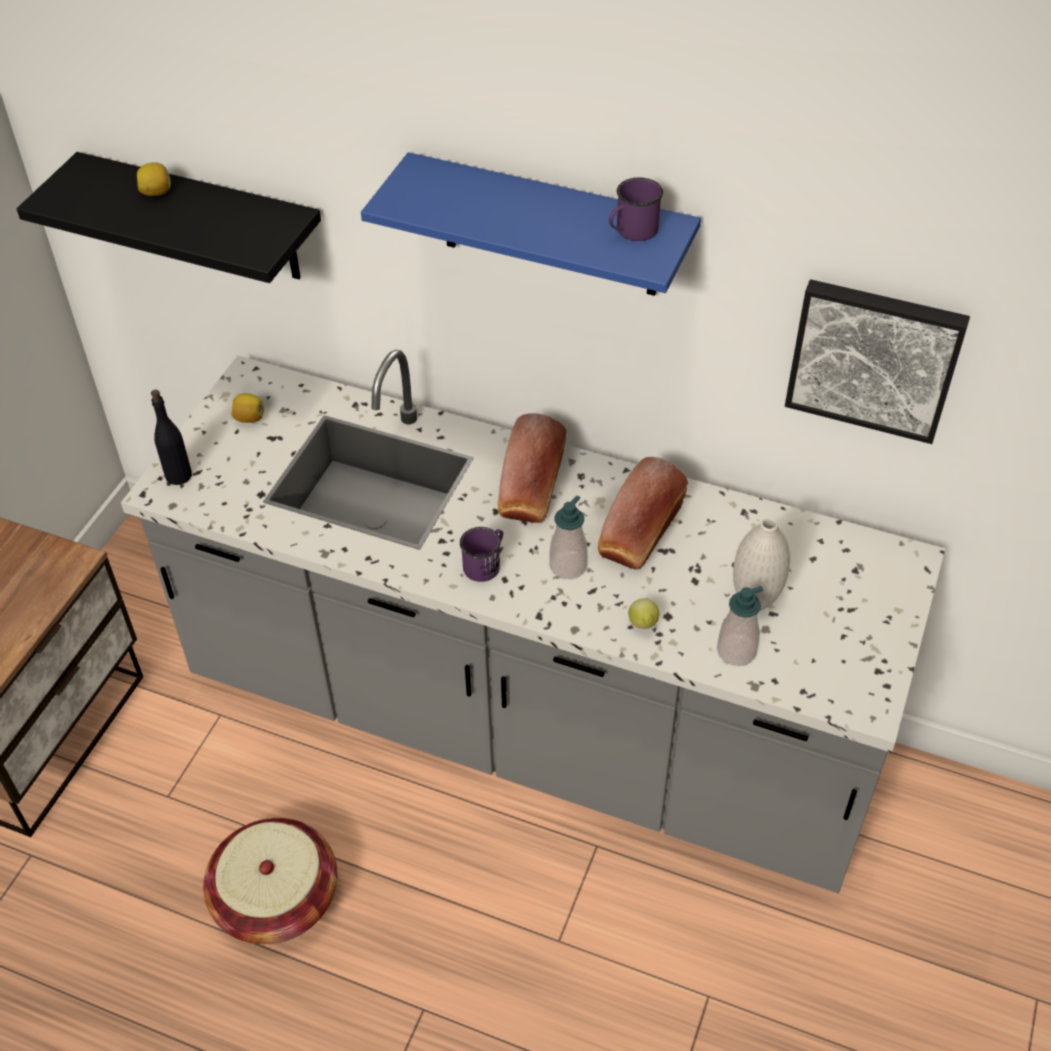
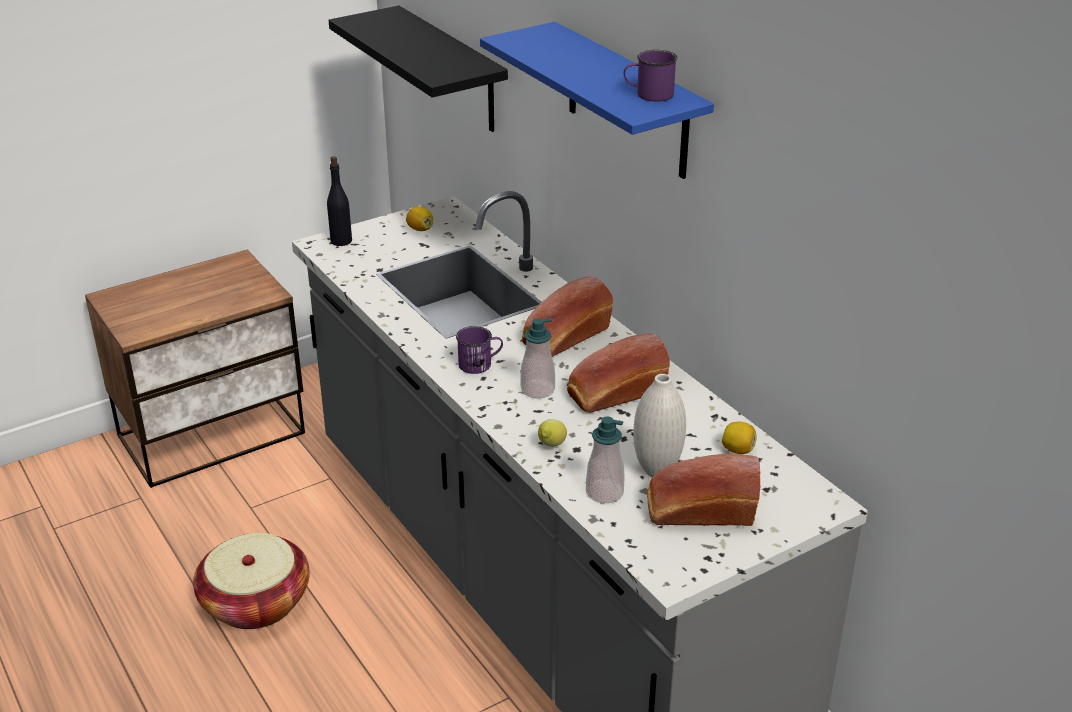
camera: 35 degrees right, 15 degrees down
lemon [137,162,171,196] -> lemon moved to [722,421,757,454]
picture [785,279,970,444] -> none
none -> bread [647,454,760,526]

